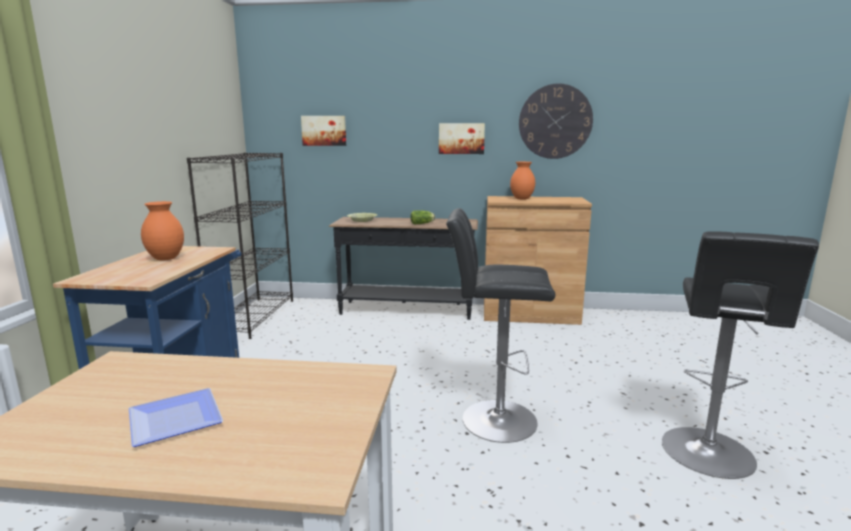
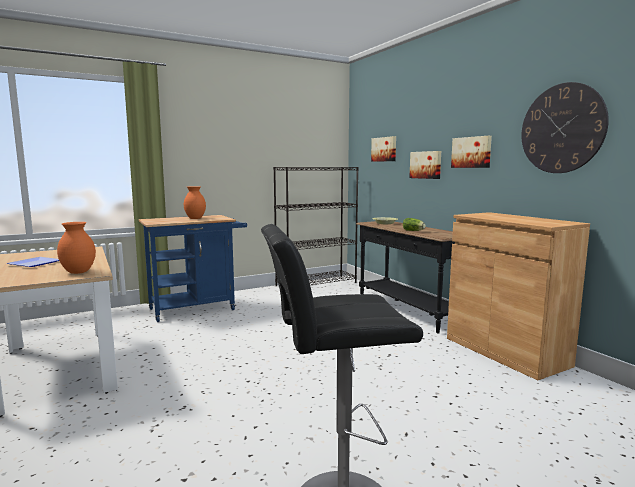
camera: 55 degrees right, 5 degrees down
black stool [446,208,555,443] -> none
orange vase [510,162,535,200] -> orange vase moved to [57,222,96,274]
none -> picture [409,151,441,179]

